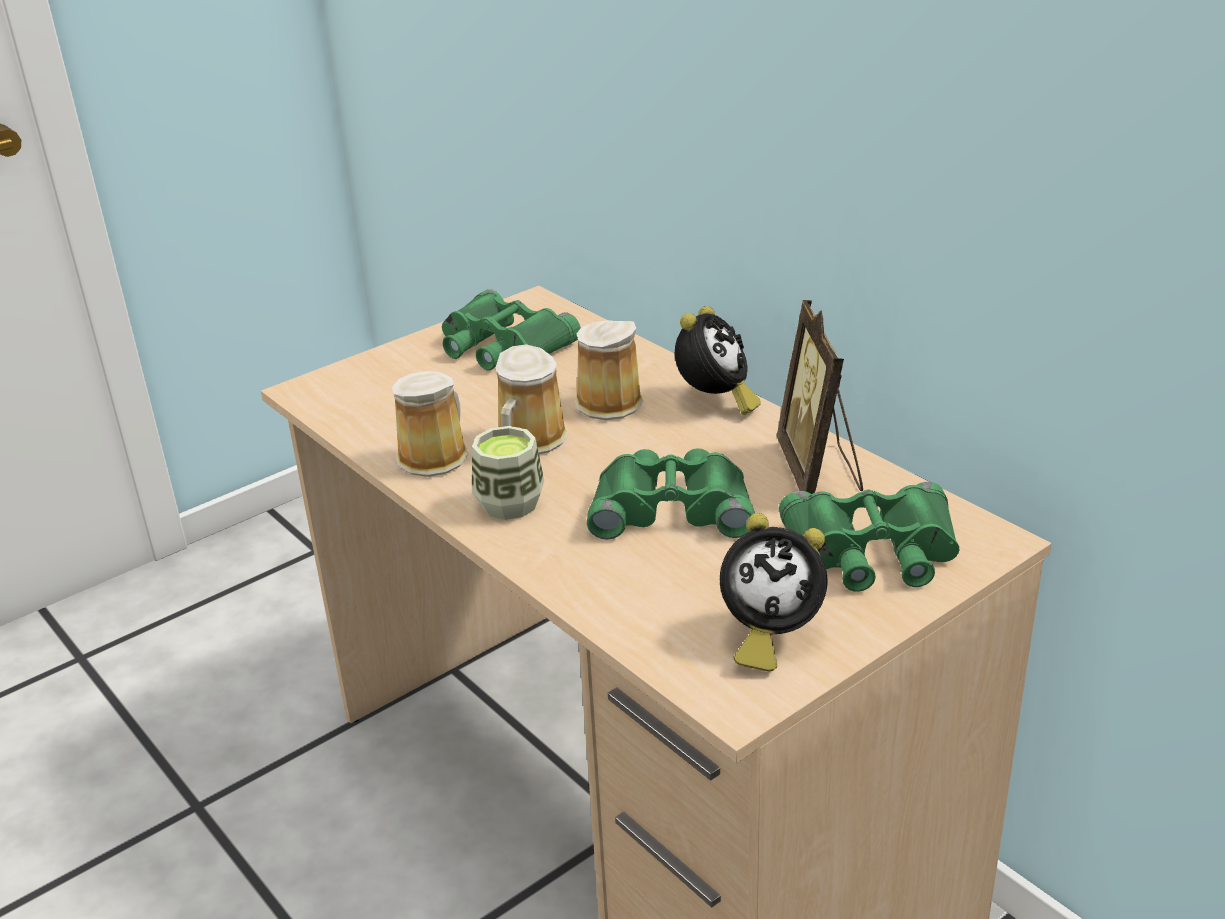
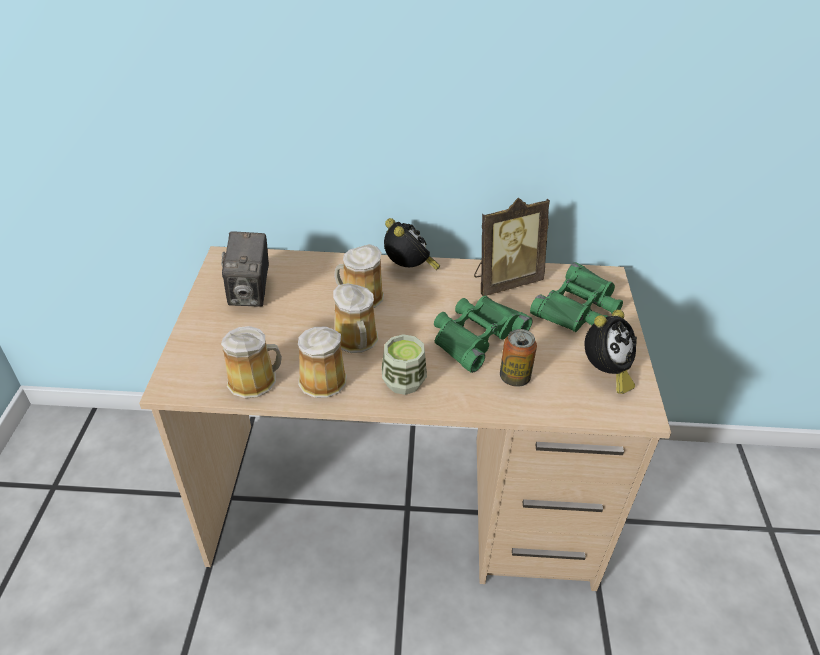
camera: 50 degrees left, 10 degrees up
green binoculars [442,289,581,370] -> camera [221,231,269,307]
picture frame [776,300,863,494] -> picture frame turned 60 degrees counterclockwise [474,198,550,296]
none -> mug [221,326,282,398]
none -> can [500,329,537,387]

